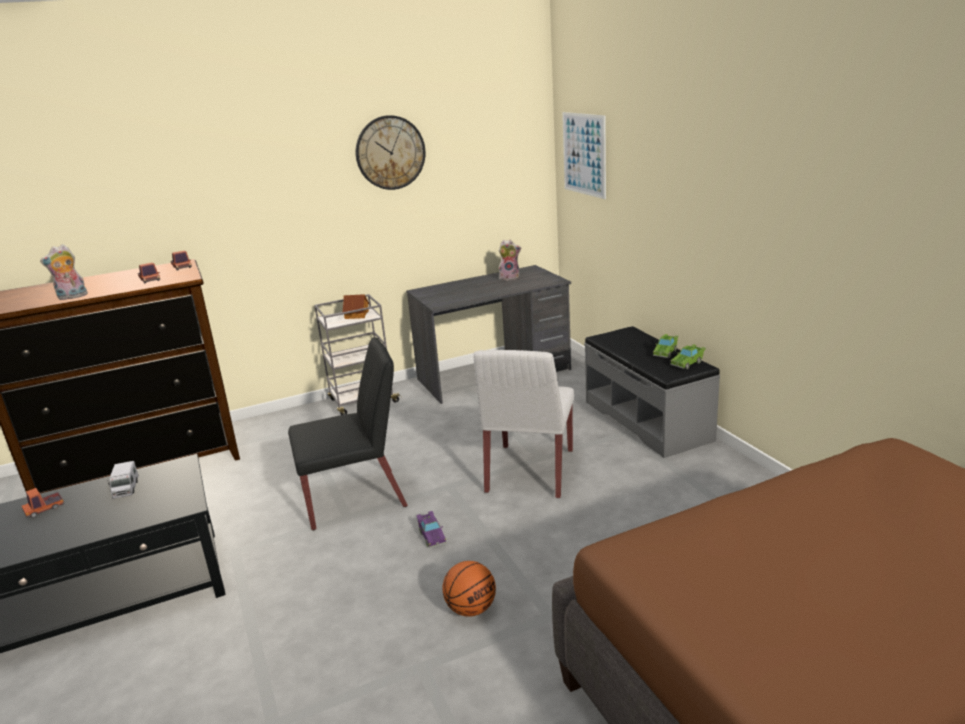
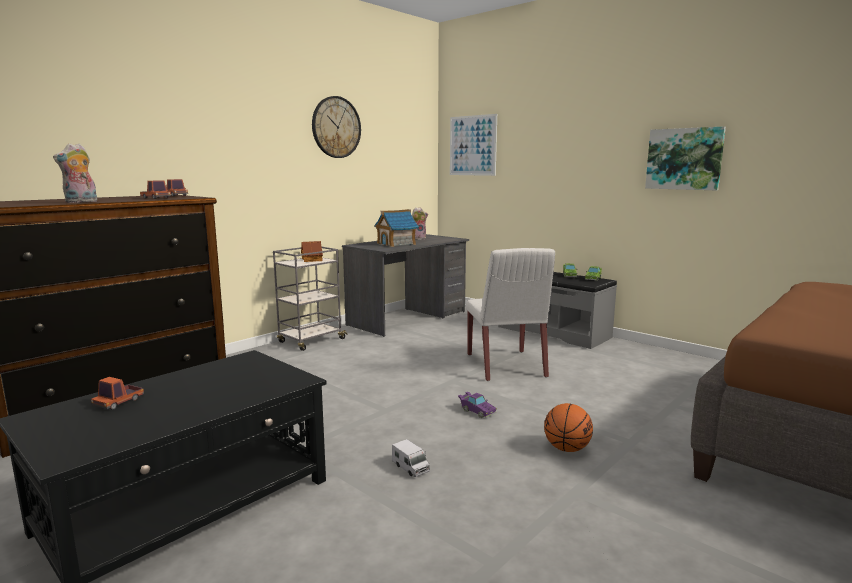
camera: 25 degrees left, 10 degrees down
toy truck [108,461,139,499] -> toy truck moved to [392,439,430,477]
black chair [288,337,408,530] -> none
none -> toy house [374,209,419,247]
none -> picture [645,126,726,190]

